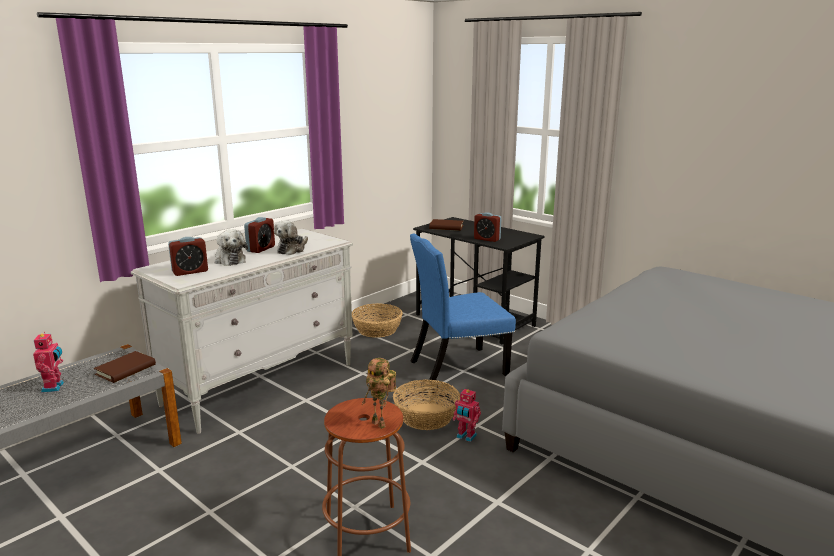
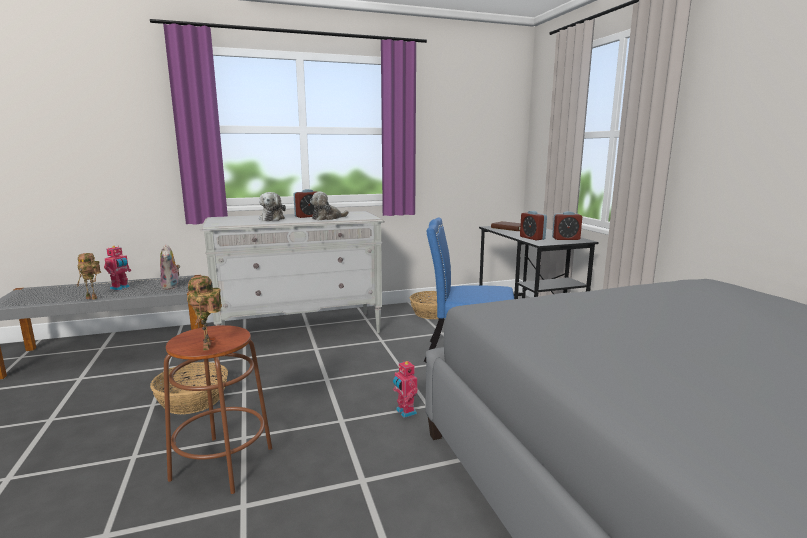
camera: 30 degrees right, 5 degrees down
brown book [94,351,156,383] -> plush toy [160,244,180,290]
alarm clock [168,237,208,276] -> alarm clock moved to [552,211,582,240]
basket [393,380,460,430] -> basket moved to [150,362,228,414]
none -> toy robot [76,253,101,299]

